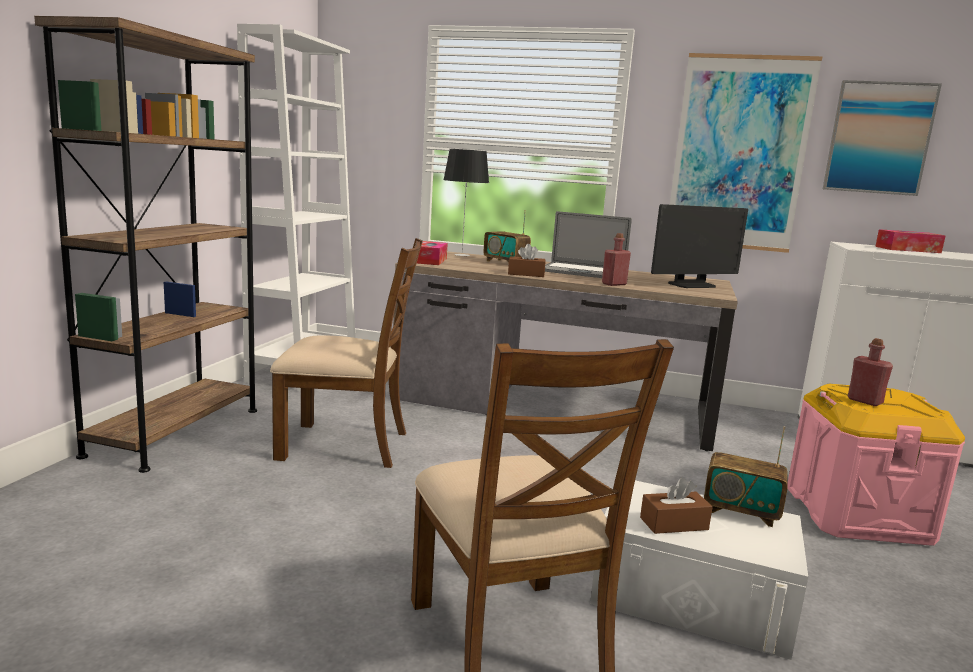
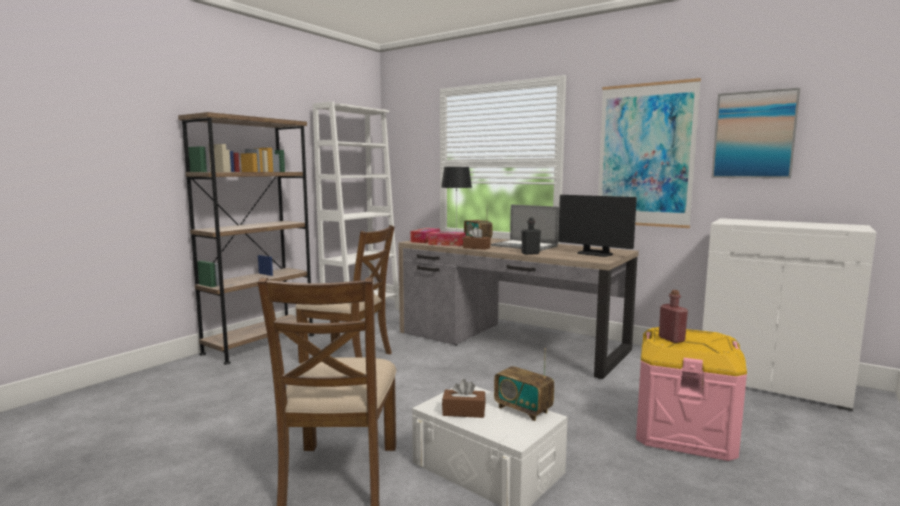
camera: 20 degrees right, 5 degrees down
red bottle [602,233,631,286] -> black bottle [521,218,541,255]
monitor [651,204,748,288] -> monitor turned 45 degrees clockwise [558,195,637,257]
tissue box [875,229,946,253] -> tissue box moved to [428,231,465,246]

